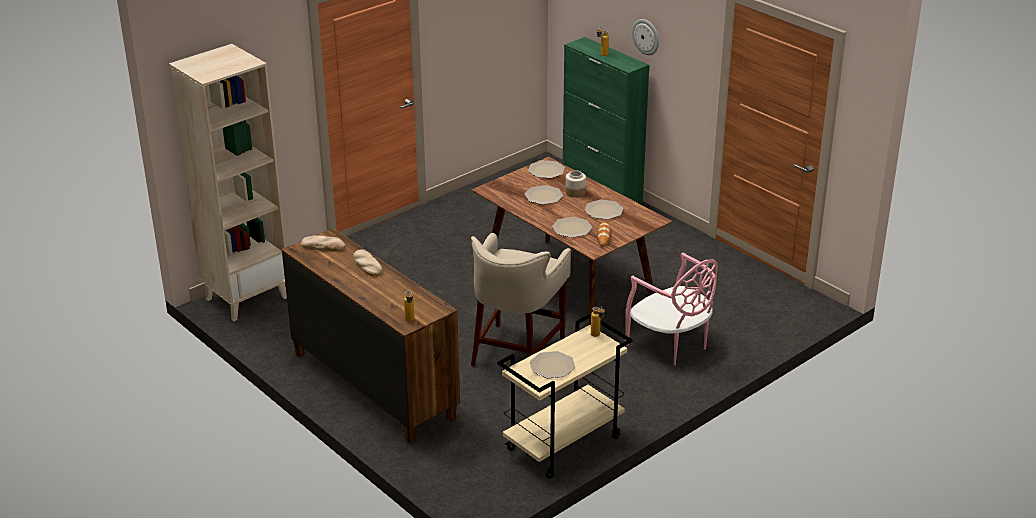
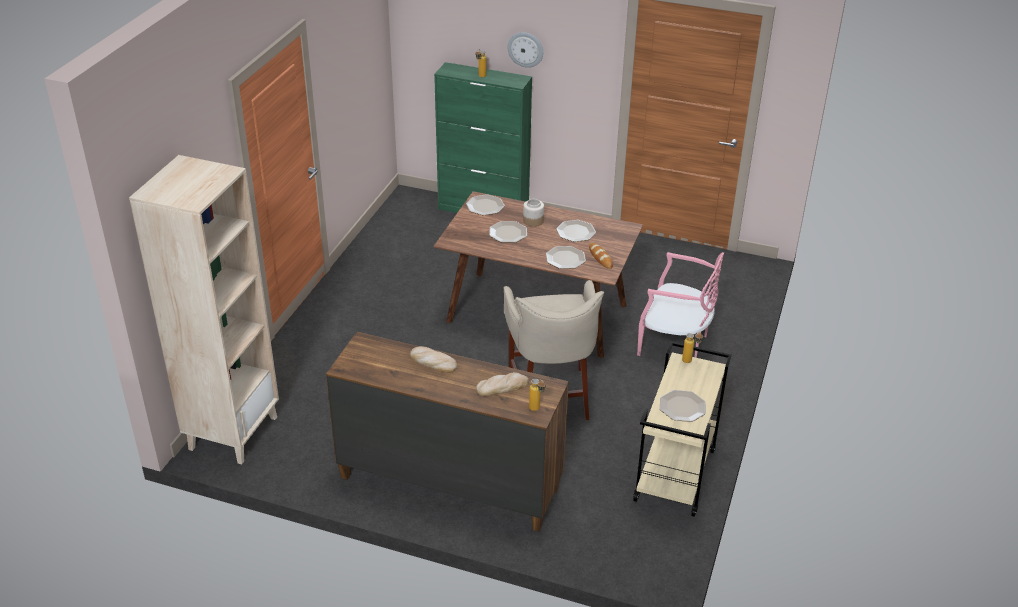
camera: 30 degrees left, 5 degrees up
bread [301,235,346,252] -> bread moved to [476,372,529,396]

